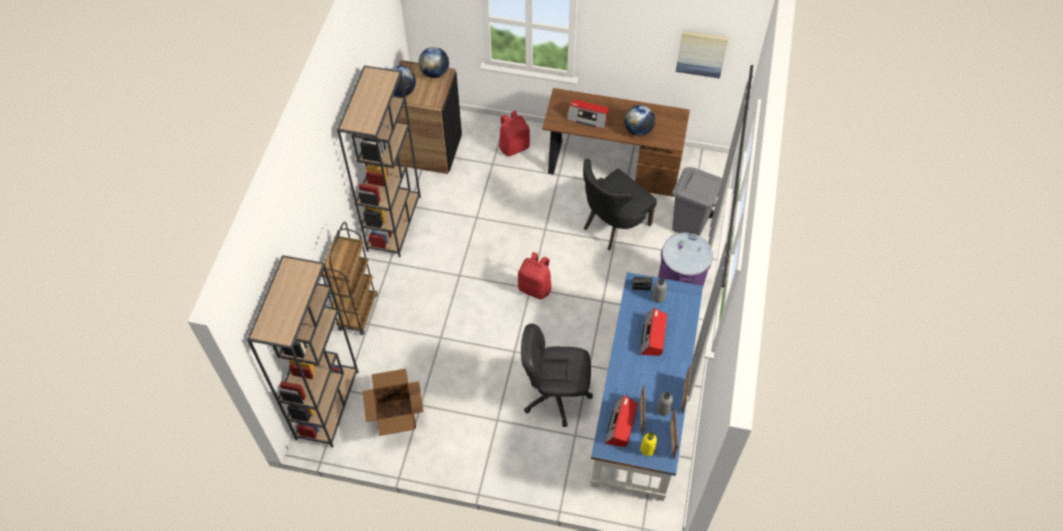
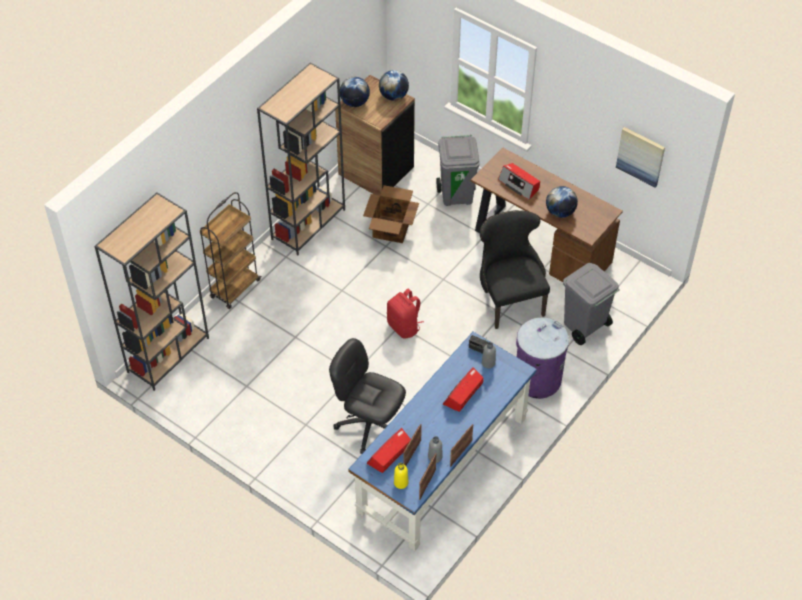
camera: 25 degrees right, 5 degrees down
cardboard box [362,369,424,436] -> cardboard box moved to [363,185,419,243]
red backpack [499,111,530,156] -> grey trash can [437,135,480,206]
black chair [583,159,657,250] -> black chair turned 90 degrees clockwise [480,210,550,329]

